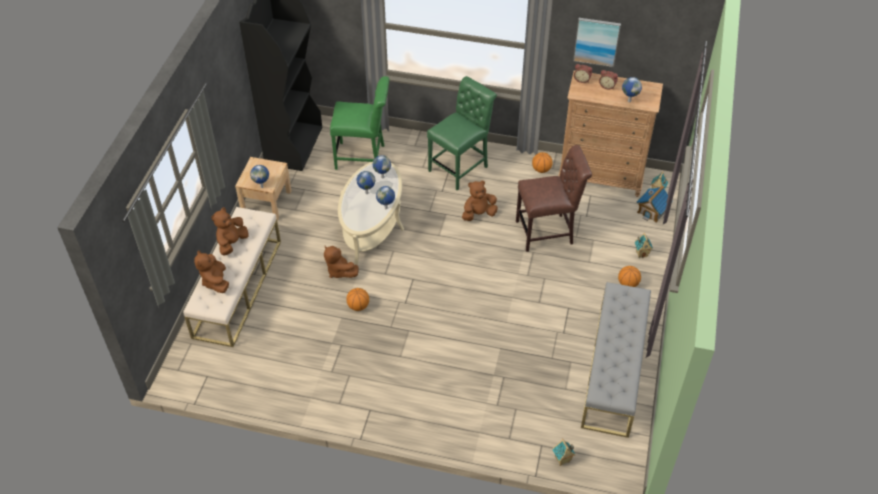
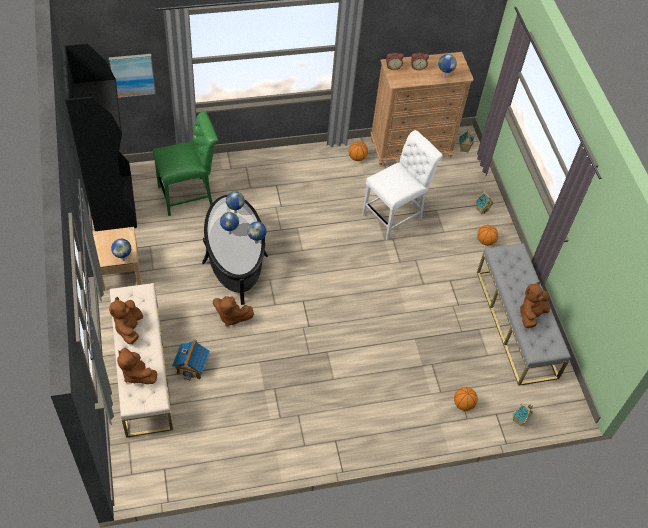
camera: 30 degrees left, 5 degrees up
beige coffee table [338,162,404,265] -> black coffee table [202,195,268,305]
basketball [346,288,369,311] -> basketball moved to [454,387,478,411]
green chair [427,76,497,191] -> none
brown plush toy [462,181,498,221] -> brown plush toy moved to [520,282,550,328]
brown chair [516,145,592,252] -> white chair [362,130,443,240]
picture [573,18,621,67] -> picture moved to [109,54,156,98]
toy house [637,185,673,223] -> toy house moved to [172,339,210,380]

